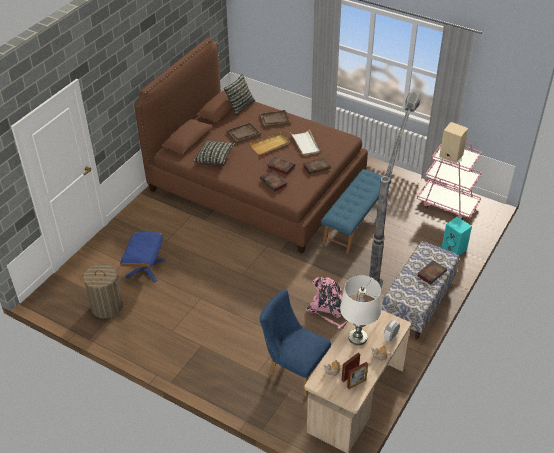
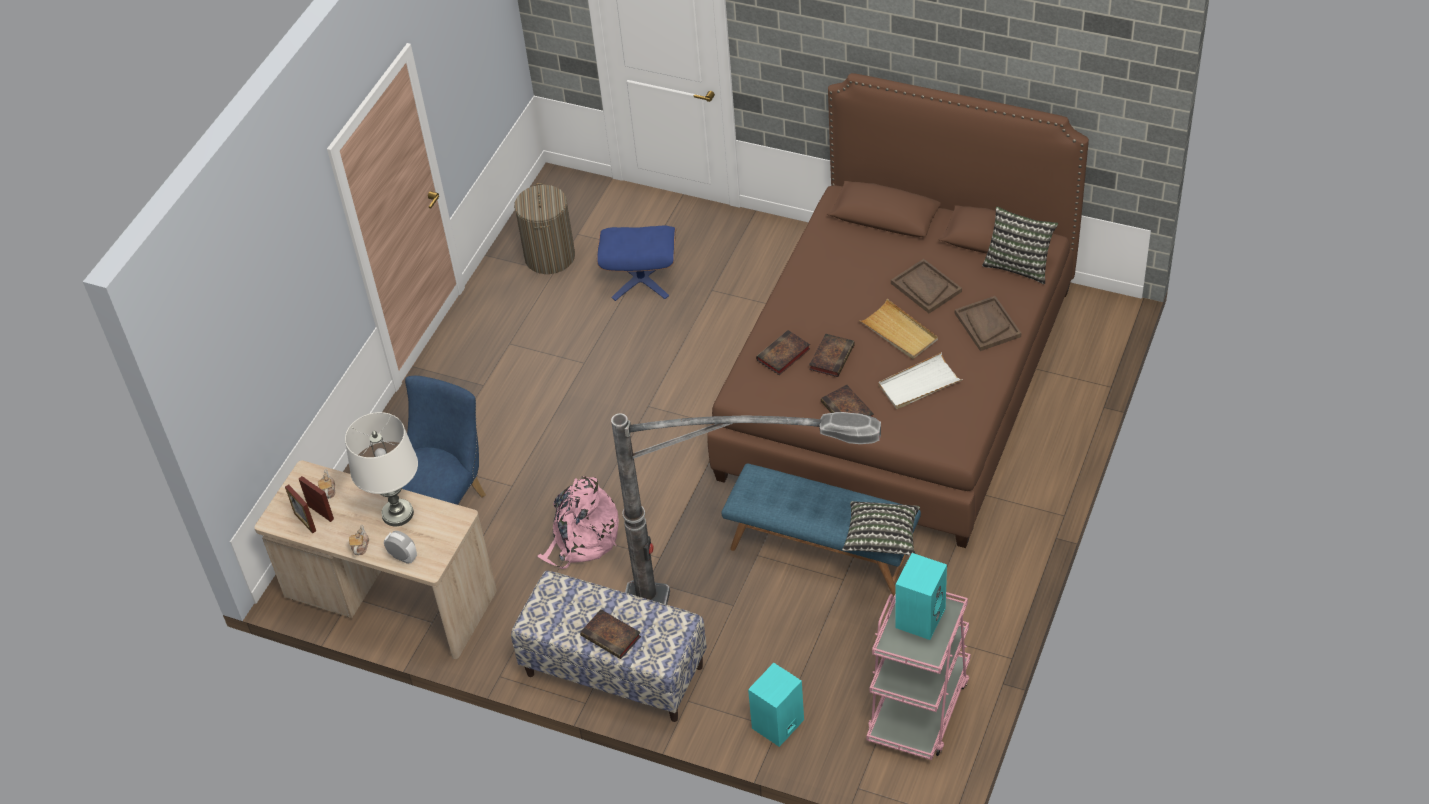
camera: 85 degrees right, 5 degrees up
pillow [194,141,235,164] -> pillow moved to [842,501,920,555]
beige speaker [439,122,468,163] -> turquoise speaker [896,553,947,640]

